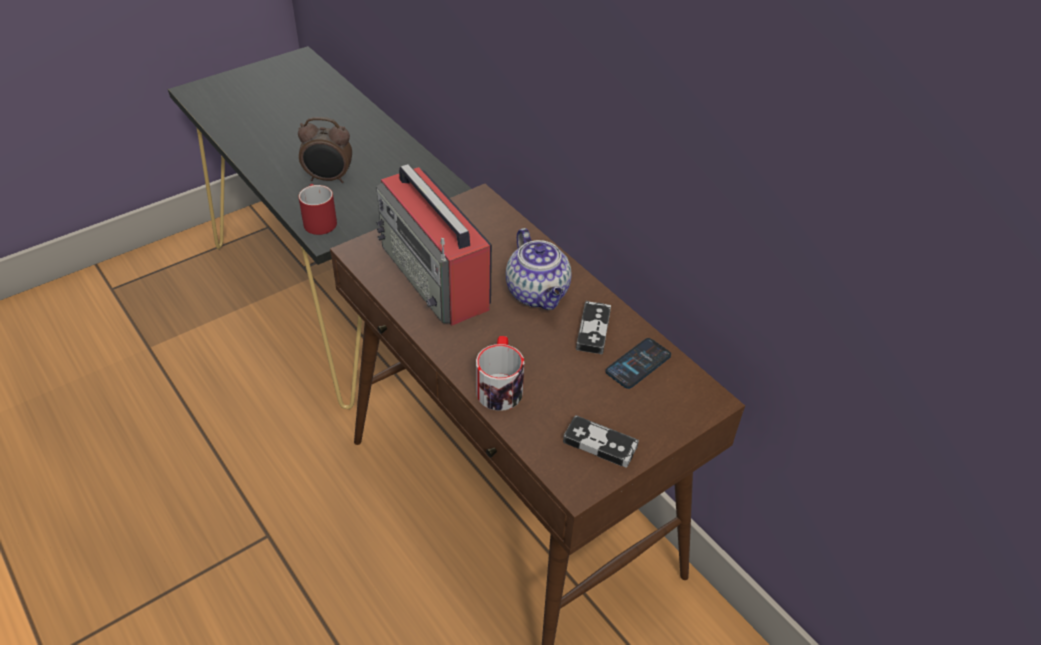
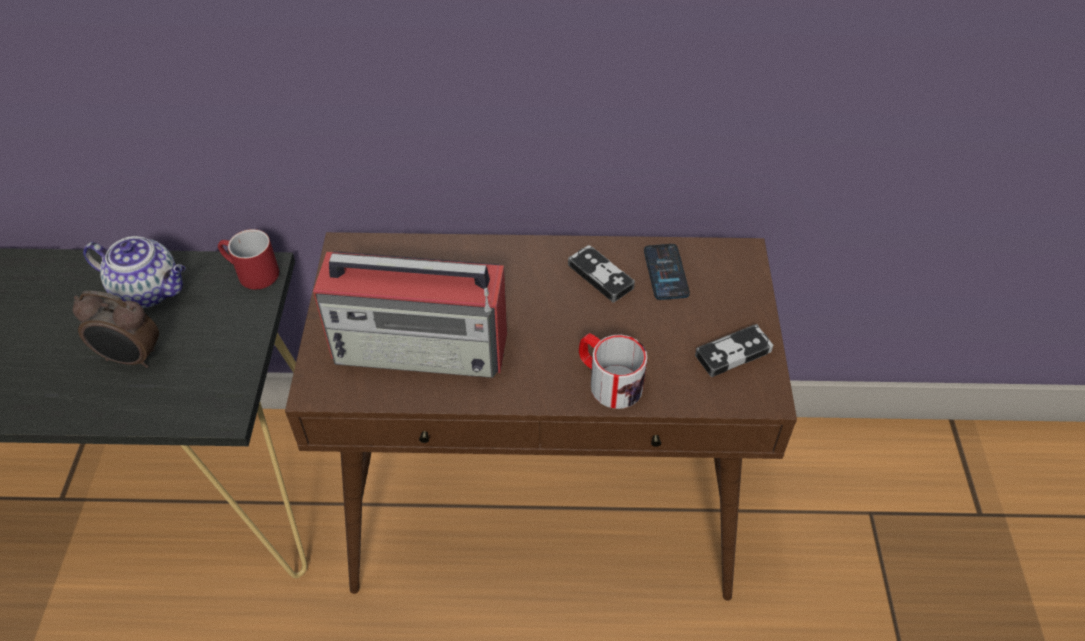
camera: 50 degrees left, 5 degrees up
alarm clock [298,117,352,183] -> alarm clock turned 60 degrees clockwise [73,291,159,368]
red mug [298,184,337,235] -> red mug moved to [218,229,279,289]
teapot [506,228,572,310] -> teapot moved to [83,236,185,308]

